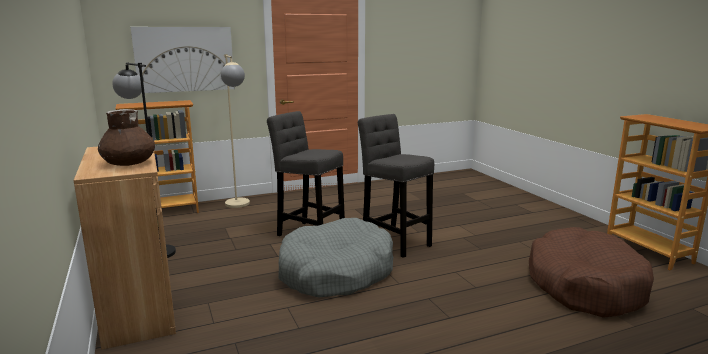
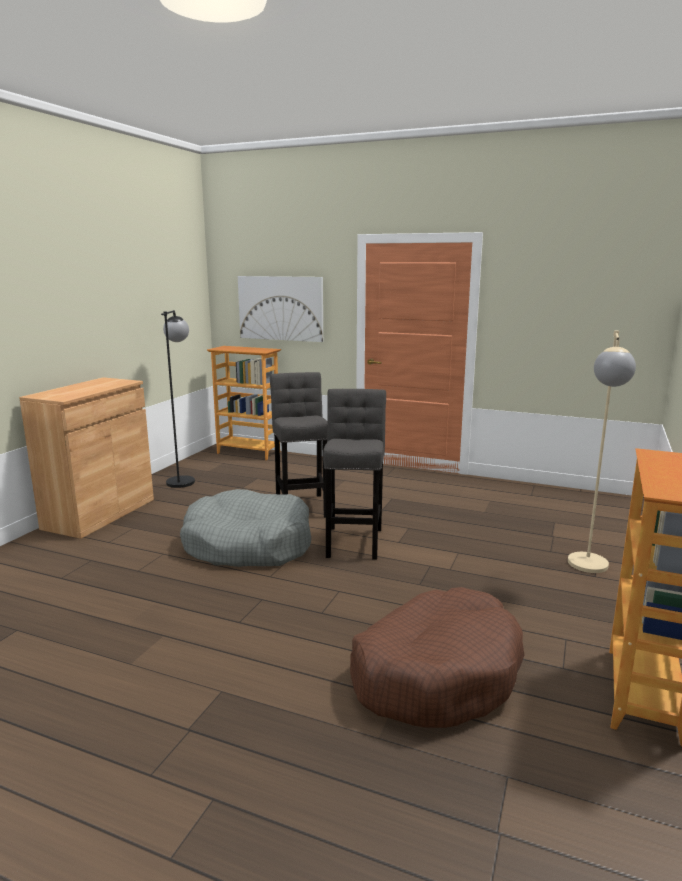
camera: 45 degrees right, 0 degrees up
brown vase [98,109,155,166] -> none
beige floor lamp [221,54,250,208] -> beige floor lamp moved to [568,331,636,573]

